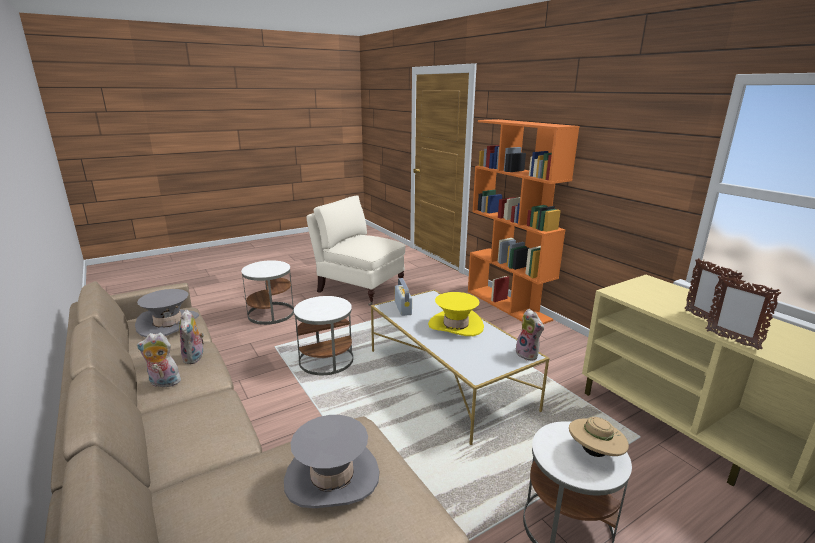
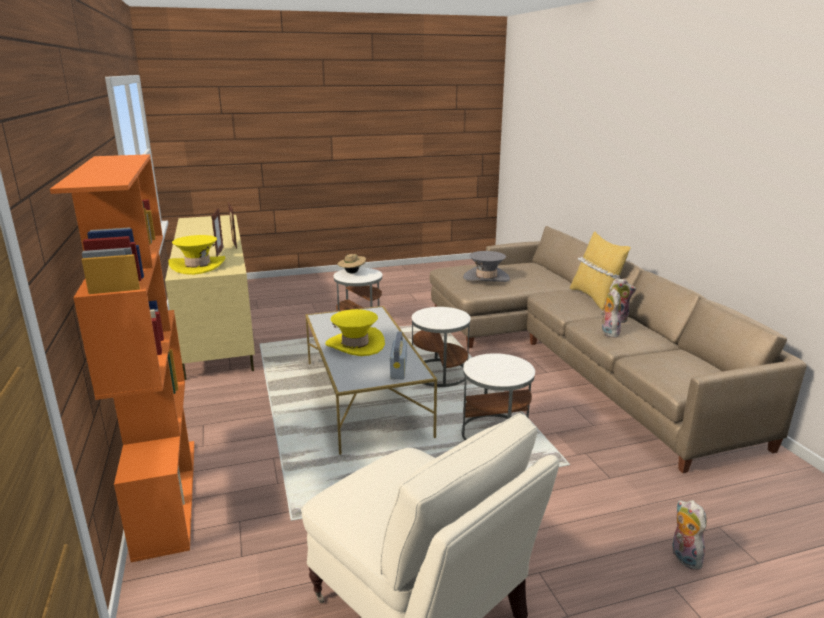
camera: 165 degrees left, 0 degrees up
grey hat [135,289,199,337] -> none
white side table [241,260,294,325] -> white side table moved to [412,307,471,387]
plush toy [516,309,544,361] -> plush toy moved to [672,500,707,570]
none -> yellow hat [169,235,225,275]
none -> yellow pillow [570,231,631,310]

